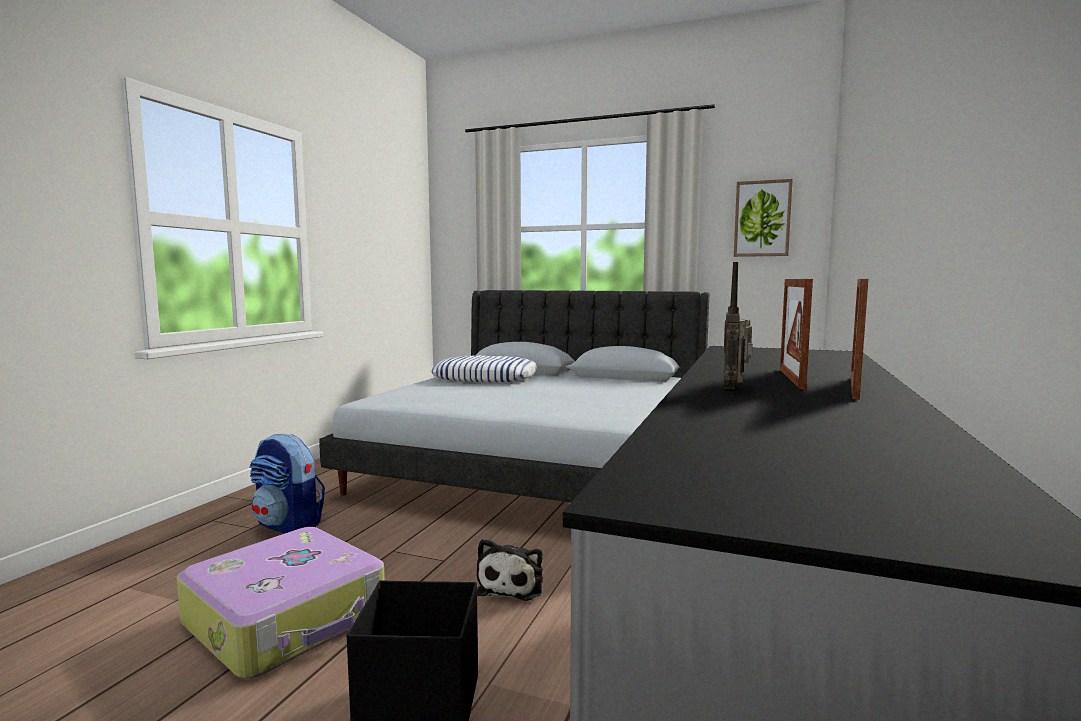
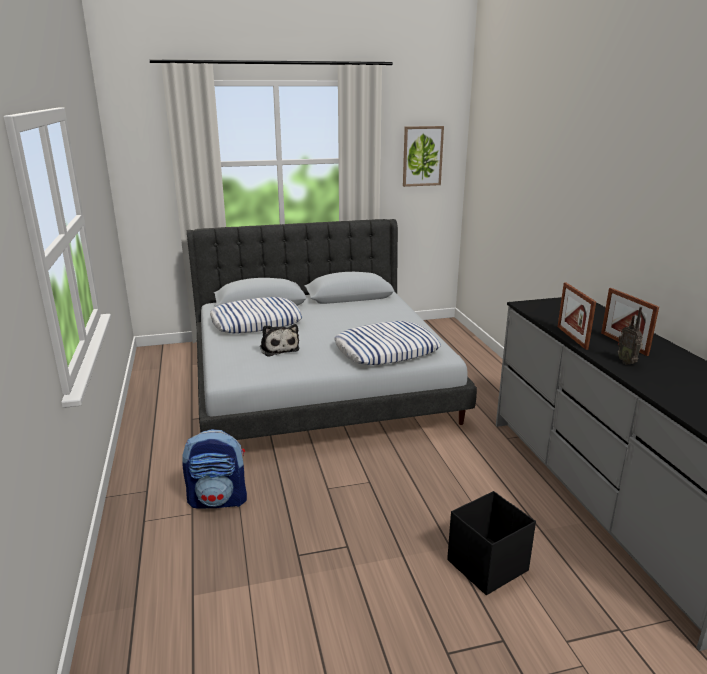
camera: 35 degrees left, 15 degrees up
suitcase [176,527,385,678] -> none
plush toy [477,539,543,601] -> plush toy moved to [260,324,300,357]
picture frame [851,279,868,400] -> picture frame moved to [558,282,596,350]
none -> pillow [334,321,441,365]

